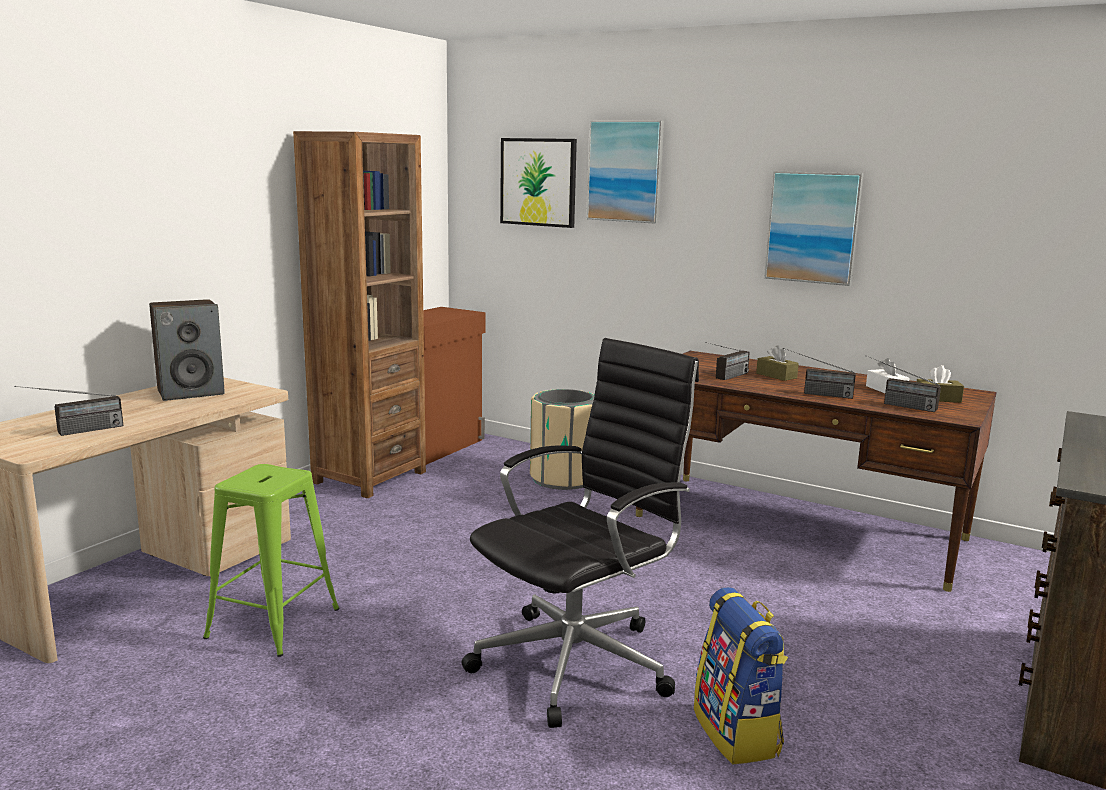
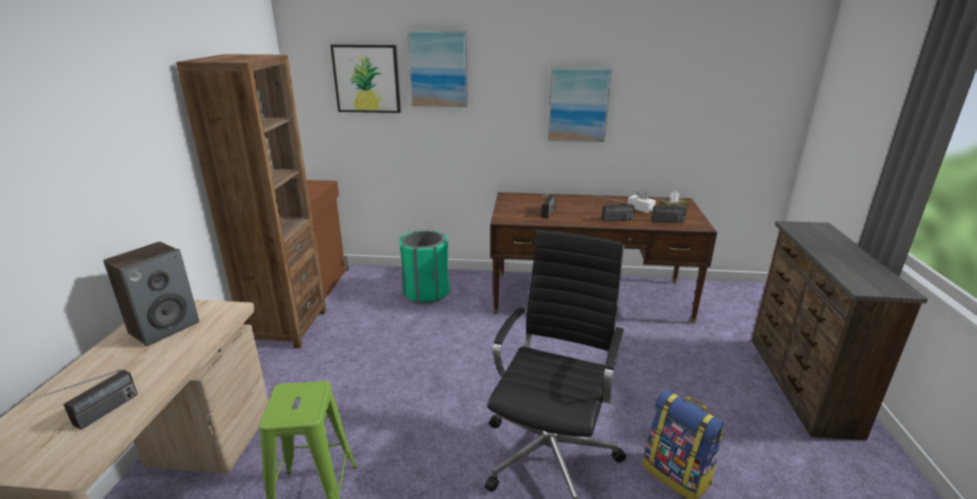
camera: 25 degrees left, 10 degrees up
beige trash can [530,389,595,490] -> green trash can [399,230,450,304]
brown tissue box [756,345,799,381] -> none

